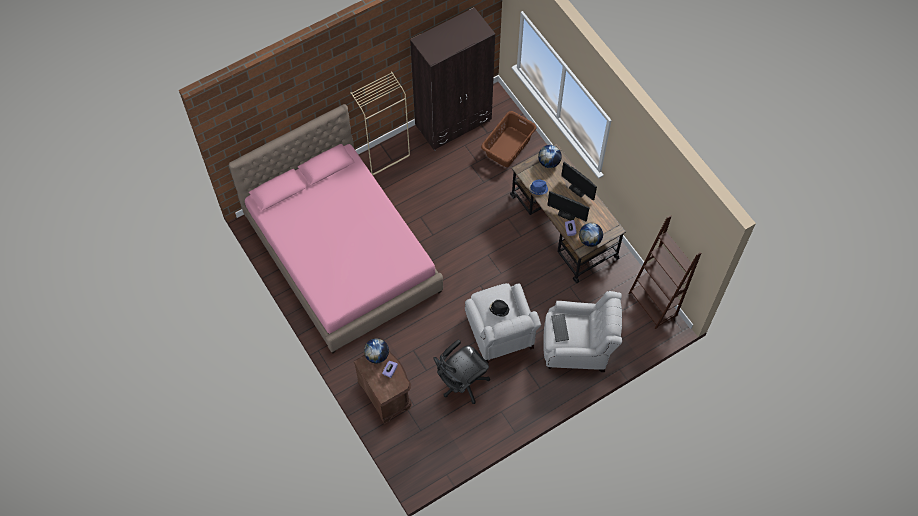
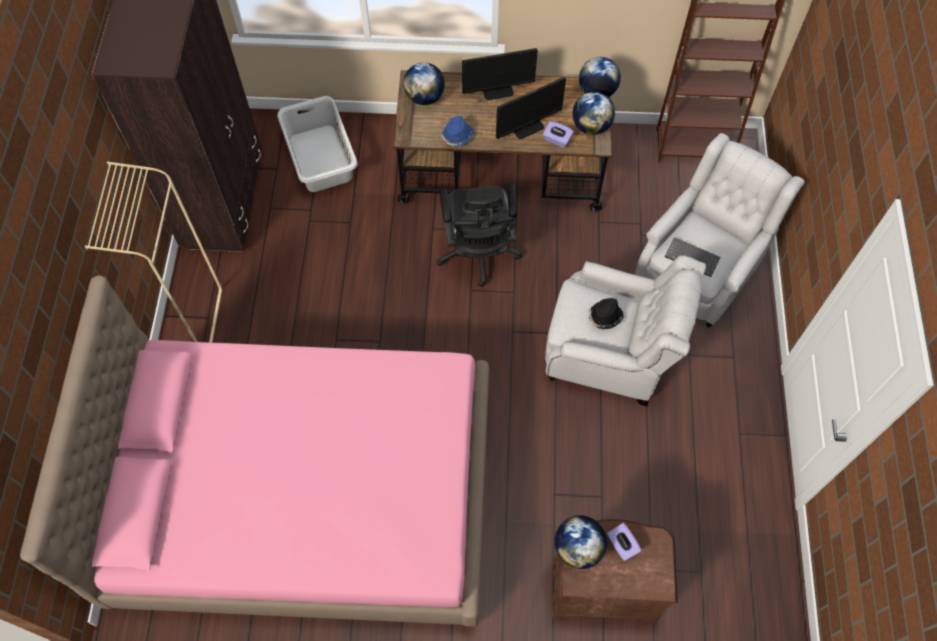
camera: 55 degrees left, 0 degrees up
office chair [433,340,490,404] -> office chair moved to [436,182,522,287]
brown laundry basket [481,111,537,167] -> grey laundry basket [277,96,358,192]
none -> globe [579,57,621,97]

